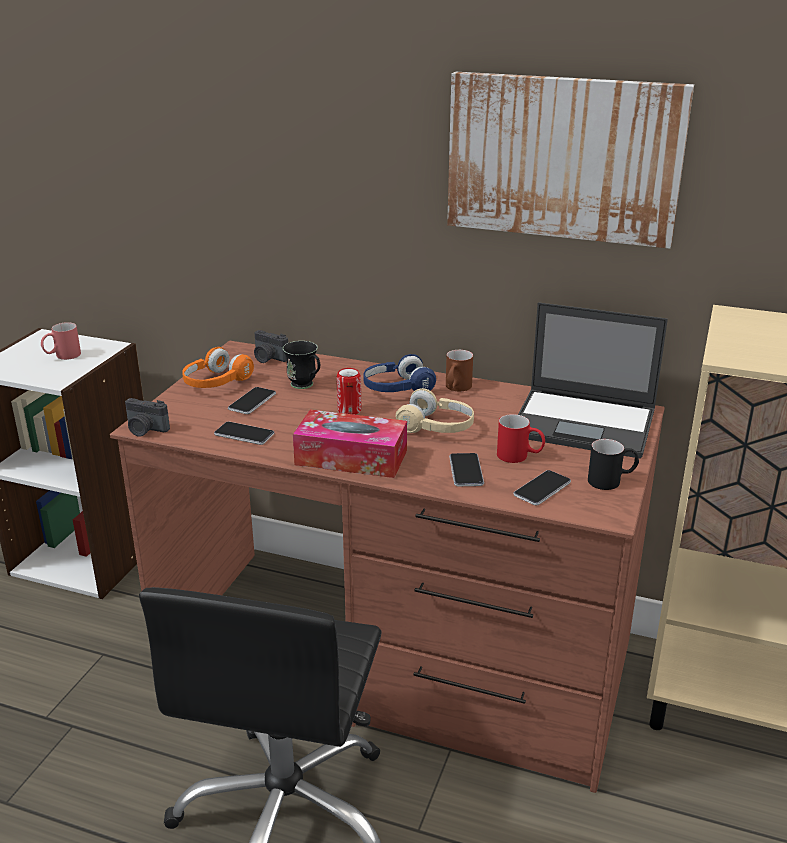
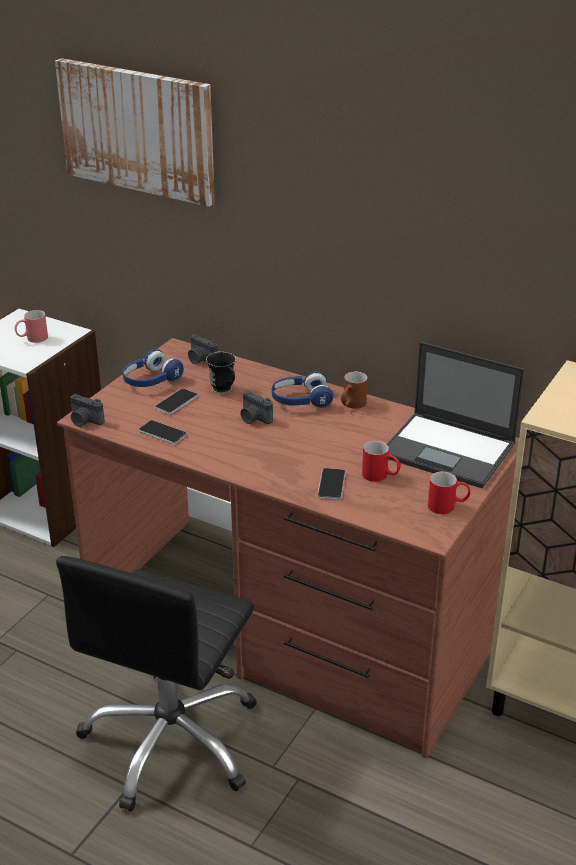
camera: 10 degrees right, 5 degrees up
orange headphones [182,347,254,388] -> blue headphones [123,349,184,387]
tissue box [293,410,407,478] -> none
can [336,368,361,415] -> camera [241,391,273,424]
beige headphones [395,388,474,433] -> none
picture [447,72,694,249] -> picture moved to [55,58,215,207]
phone [513,470,571,506] -> none
black mug [588,439,639,490] -> red mug [428,472,470,514]

